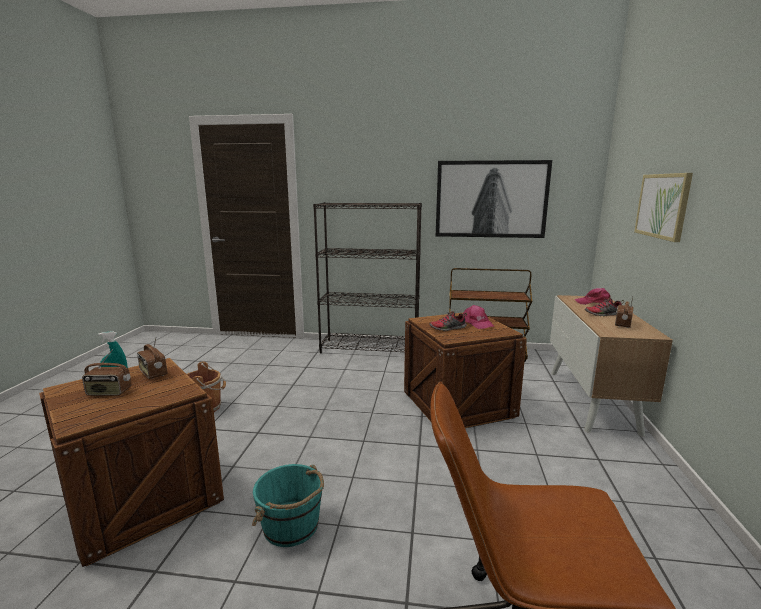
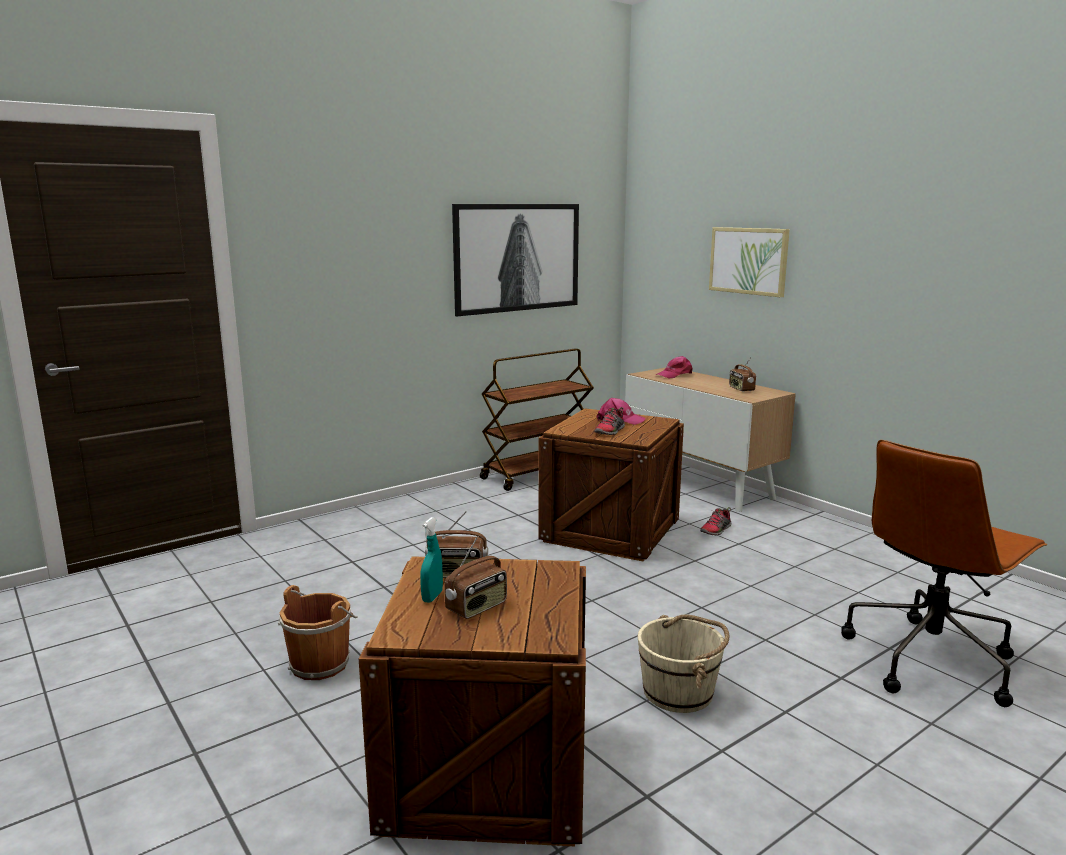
camera: 45 degrees left, 0 degrees up
turquoise bucket [252,464,324,547] -> beige bucket [637,614,729,713]
black bookcase [313,202,422,353] -> none
shoe [585,297,624,316] -> shoe moved to [700,507,731,536]

